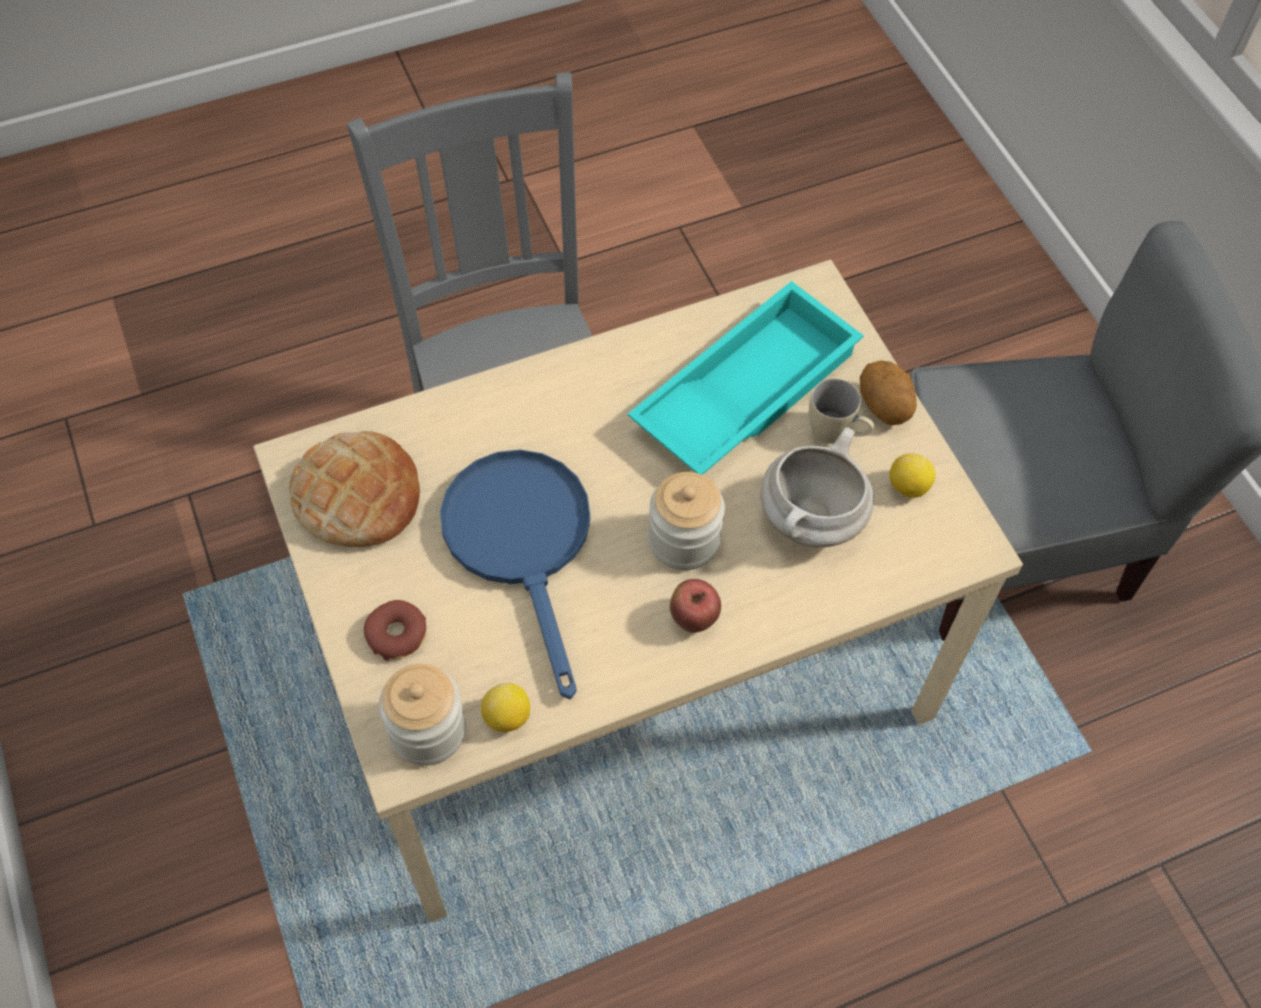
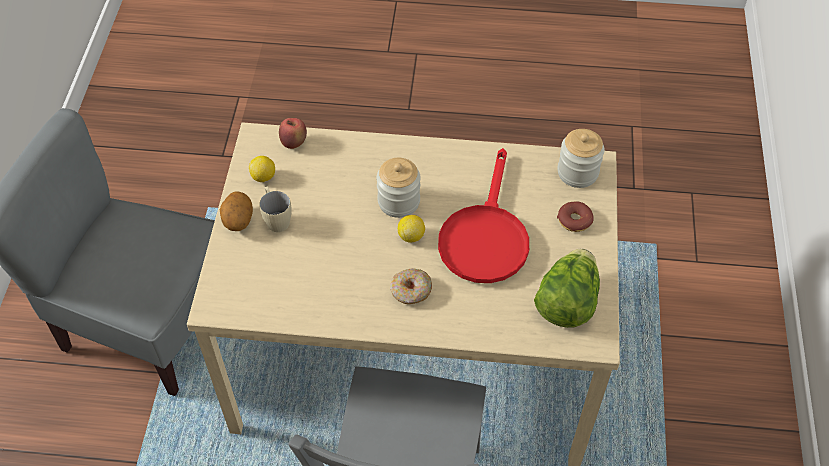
camera: 150 degrees left, 5 degrees down
bread [289,431,420,547] -> lettuce [534,249,600,328]
blue frying pan [440,450,590,700] -> red frying pan [438,148,529,283]
lemon [481,683,530,732] -> lemon moved to [398,215,425,243]
turquoise tray [628,281,864,475] -> none
apple [670,579,721,633] -> apple moved to [279,118,307,149]
white cooking pot [761,427,874,547] -> none
none -> donut [390,268,432,304]

